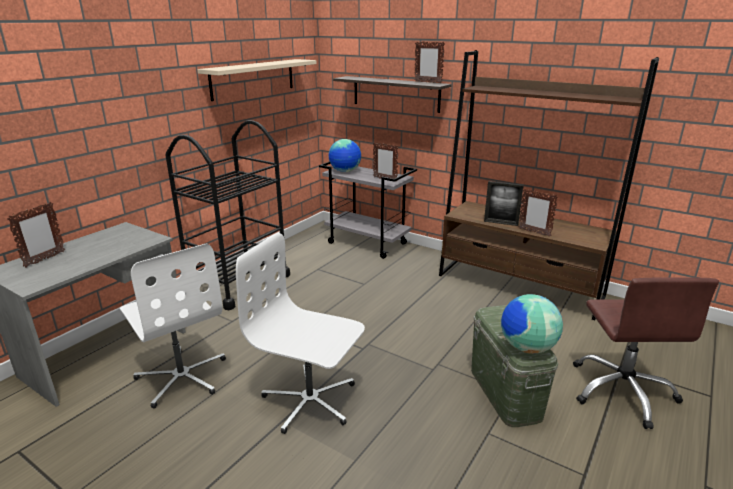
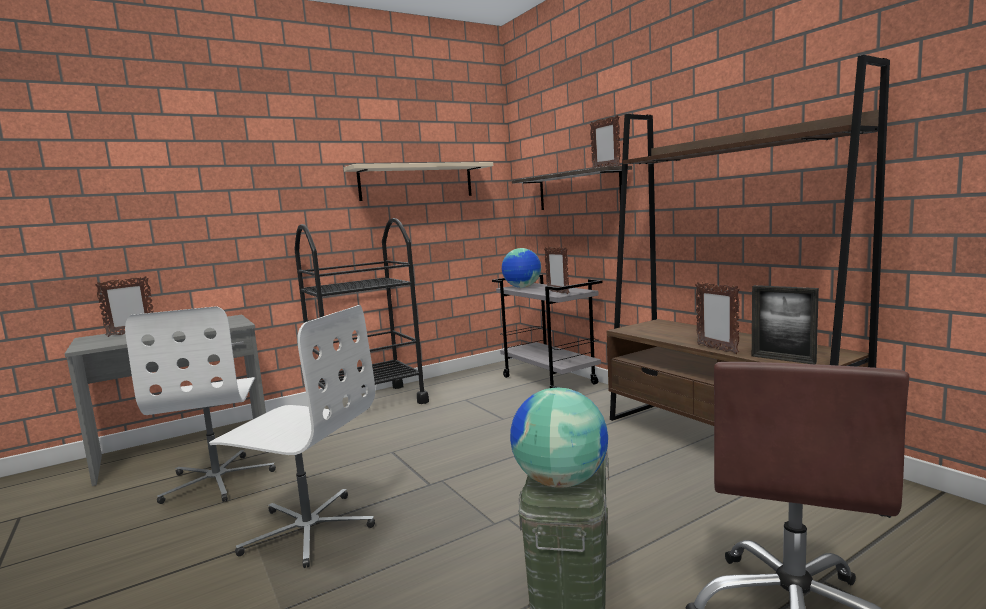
camera: 25 degrees right, 15 degrees down
white office chair [236,232,365,434] -> white office chair turned 150 degrees clockwise [209,305,375,568]
picture frame [484,181,524,226] -> picture frame moved to [752,285,819,364]

